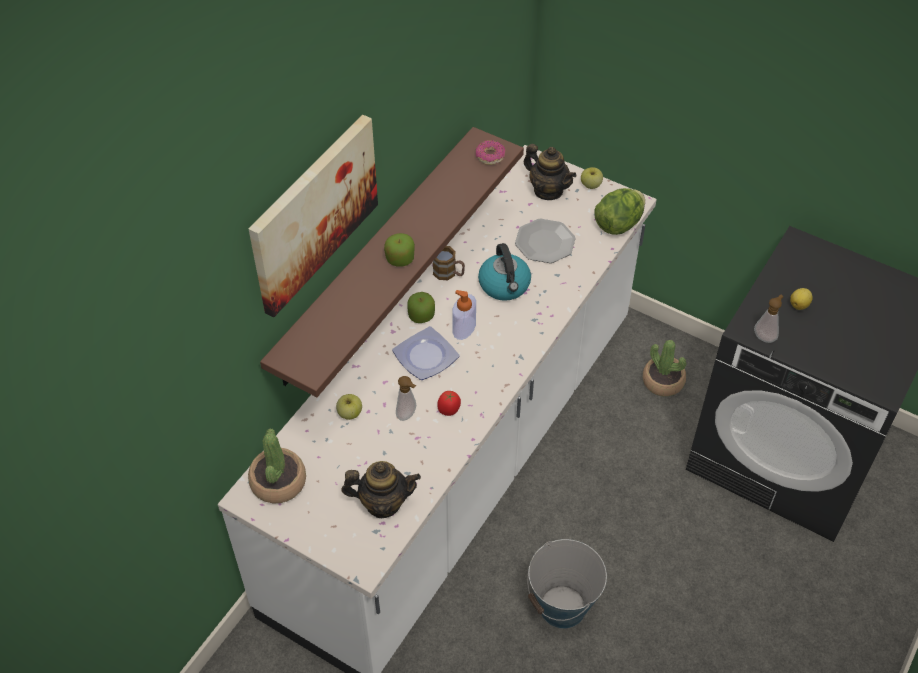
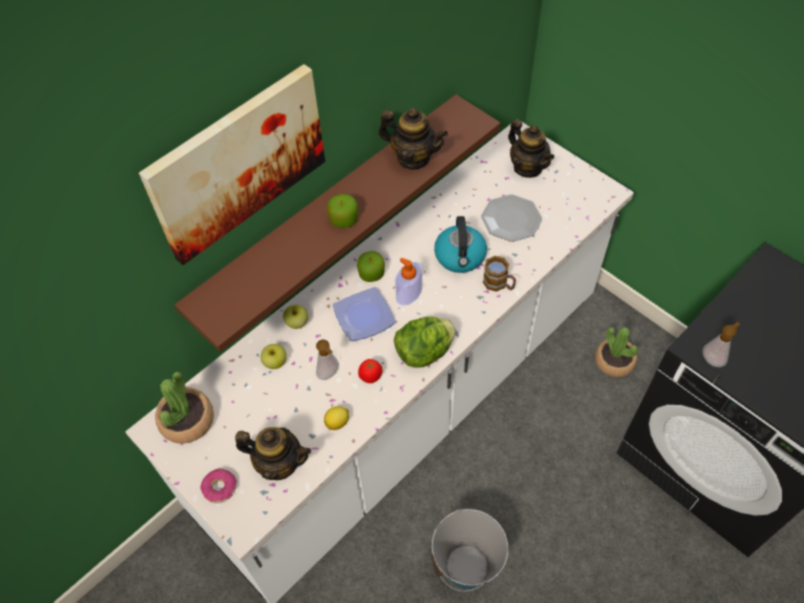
camera: 15 degrees right, 5 degrees up
mug [433,246,465,280] -> mug moved to [483,256,516,292]
donut [476,140,506,165] -> donut moved to [200,469,237,503]
apple [581,167,603,189] -> apple moved to [283,305,308,329]
lettuce [595,188,645,235] -> lettuce moved to [394,316,456,368]
lemon [790,288,813,310] -> lemon moved to [324,406,349,430]
none -> teapot [378,108,448,169]

